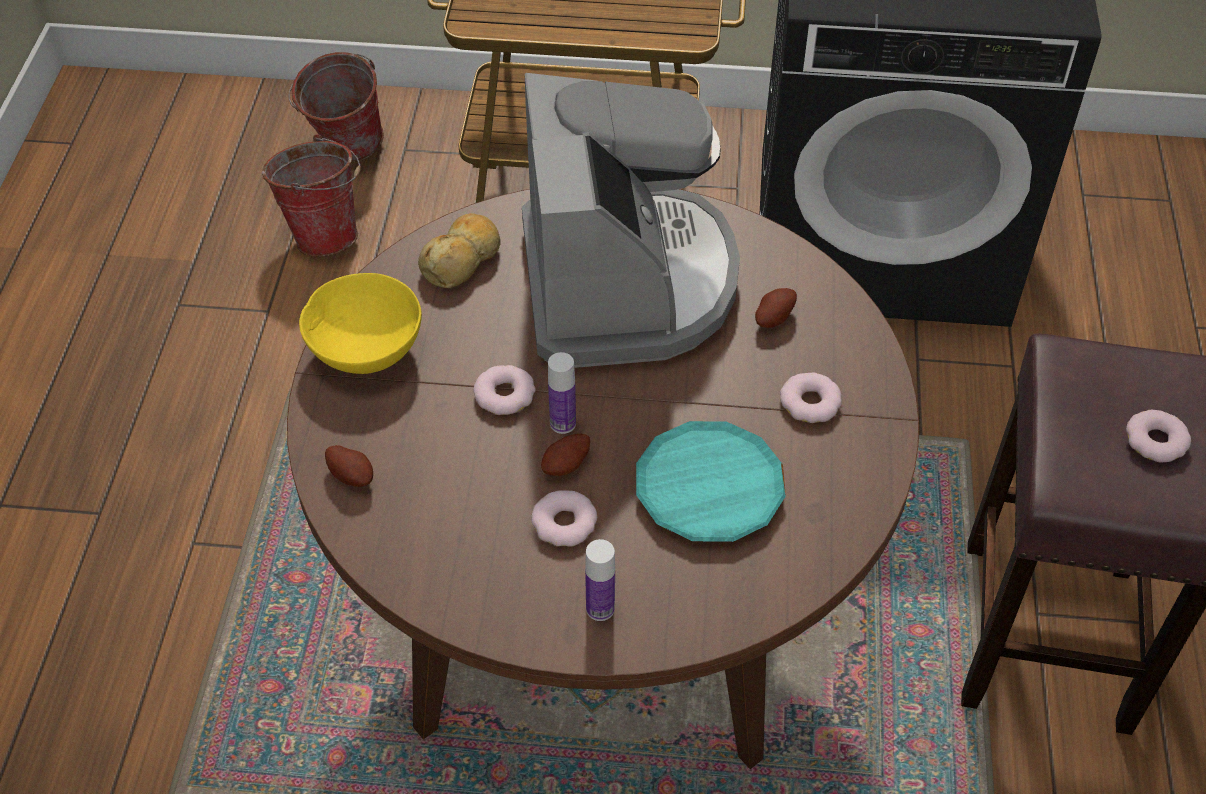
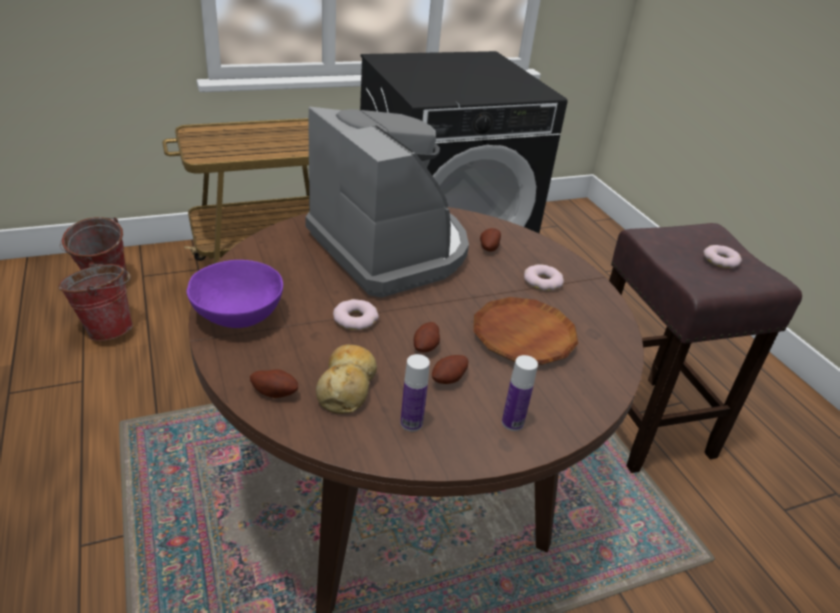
camera: 30 degrees left, 15 degrees down
yellow bowl [299,273,422,374] -> purple bowl [187,260,283,328]
bread [418,213,501,288] -> bread moved to [316,345,377,414]
donut [531,490,597,547] -> potato [432,355,468,384]
bottle [548,352,576,434] -> bottle moved to [400,354,430,432]
turquoise plate [636,421,786,542] -> brown plate [474,297,578,365]

